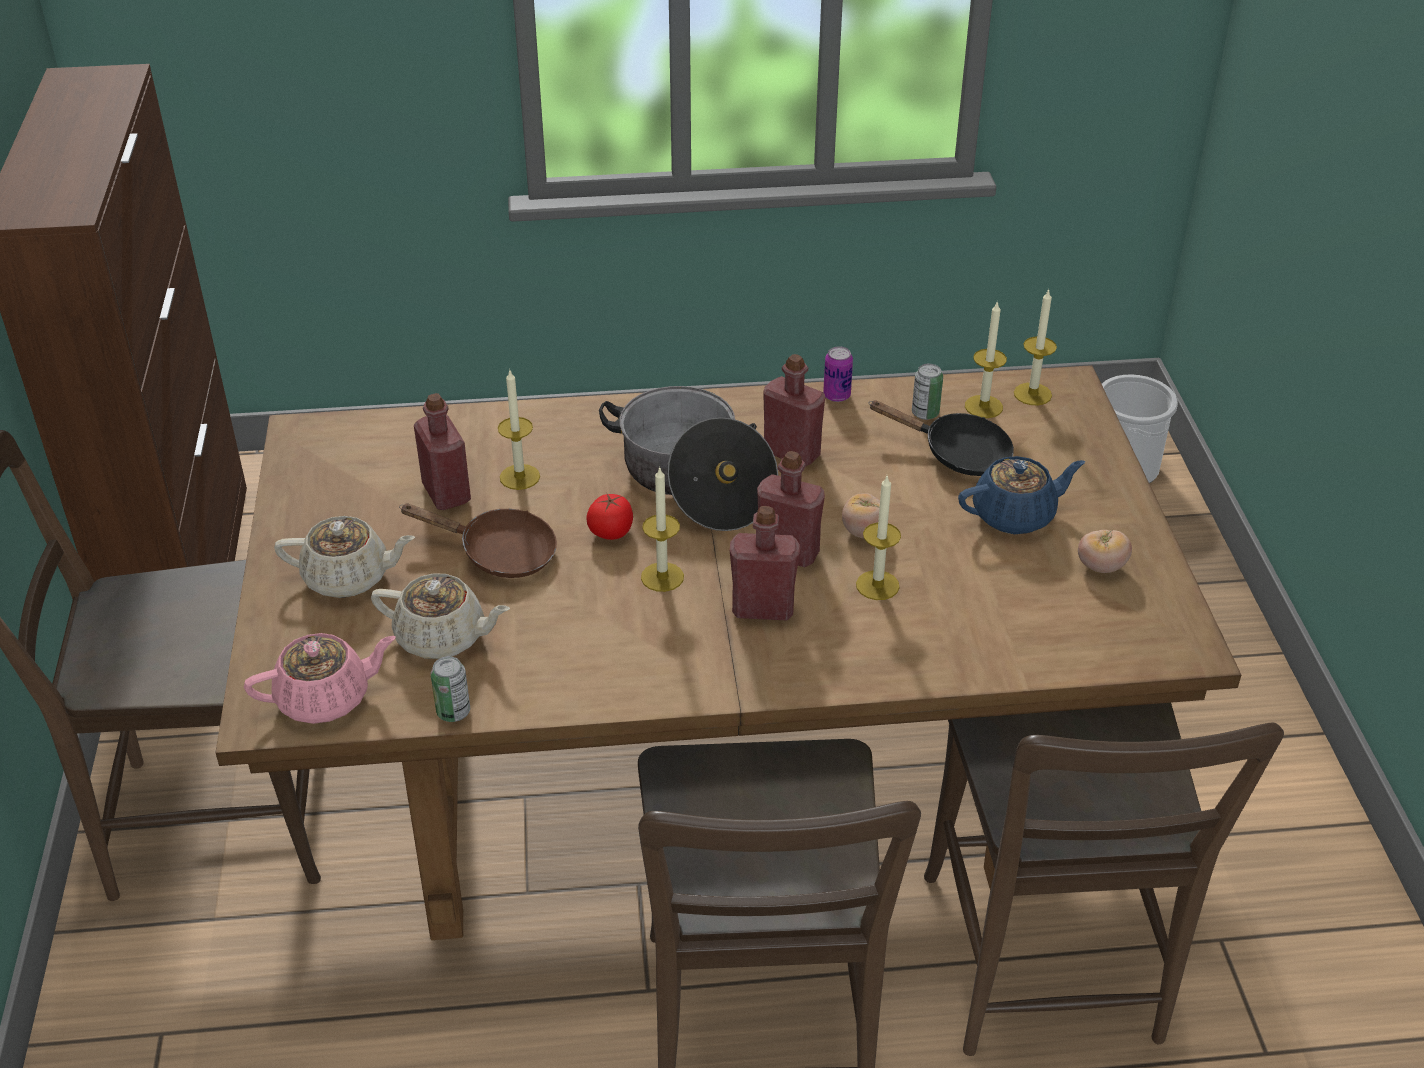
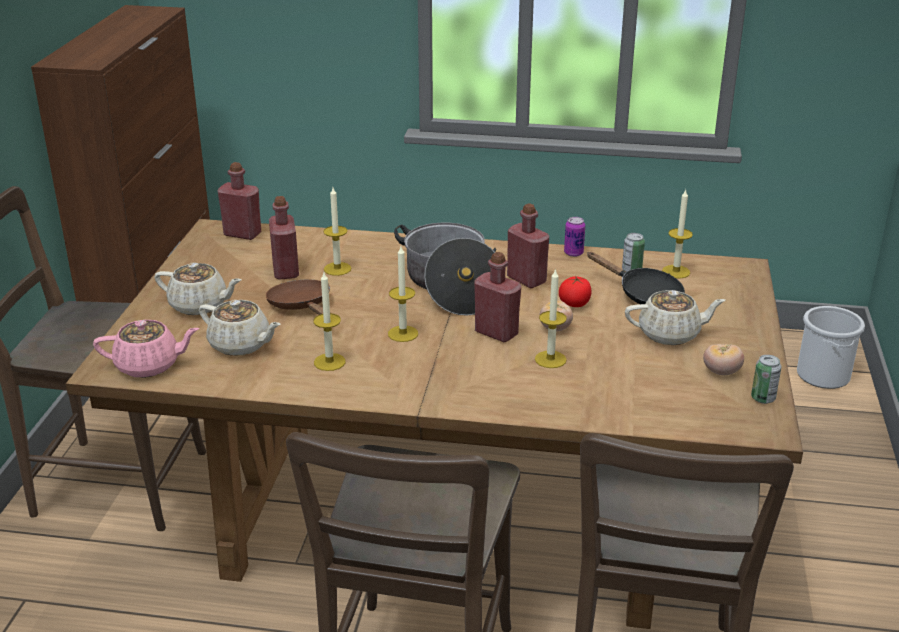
camera: 15 degrees right, 10 degrees down
brown frying pan [399,503,557,578] -> brown frying pan turned 150 degrees counterclockwise [266,280,330,315]
can [431,656,470,722] -> can moved to [751,355,781,404]
tomato [586,494,633,540] -> tomato moved to [559,275,591,307]
red bottle [730,506,800,620] -> red bottle moved to [218,162,261,240]
blue teapot [958,456,1085,534] -> beige teapot [625,290,725,345]
candle [1014,289,1057,405] -> candle moved to [313,272,346,371]

